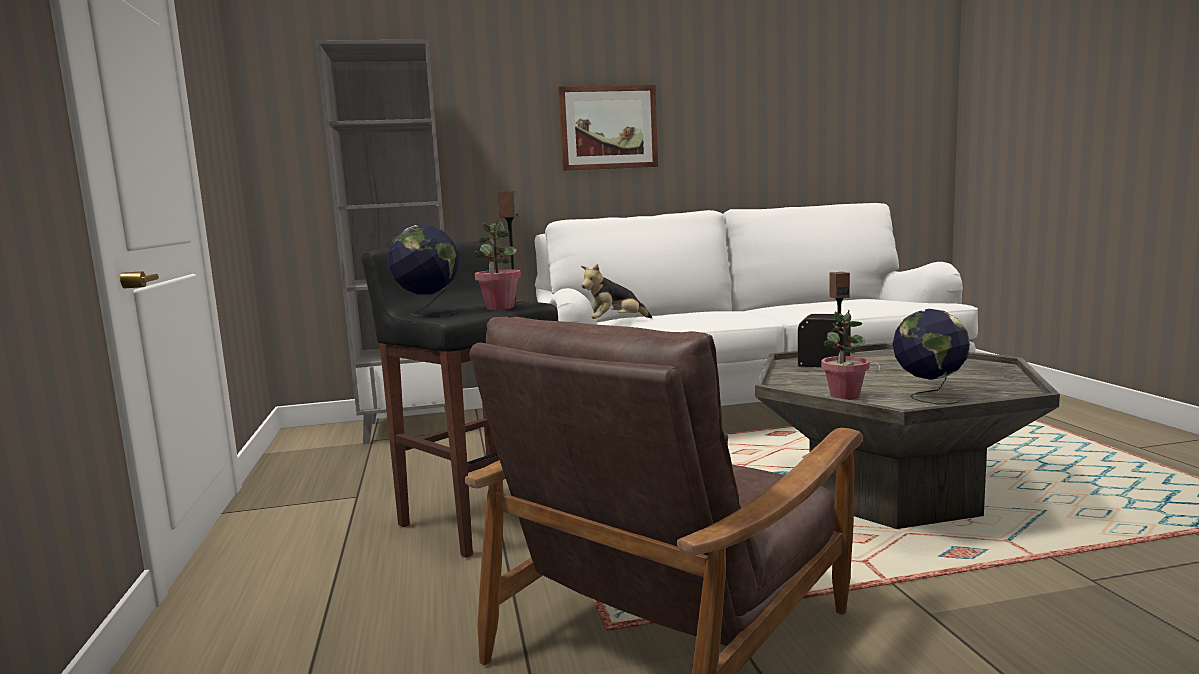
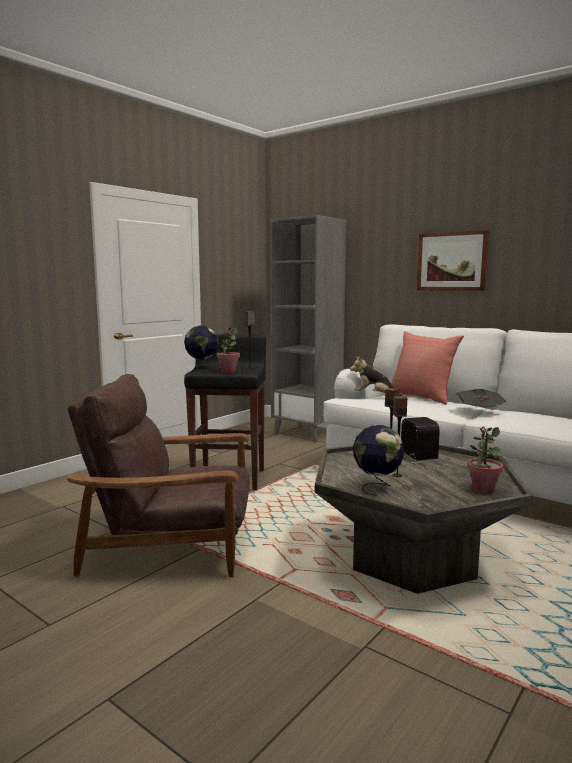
camera: 50 degrees right, 0 degrees up
potted plant [821,310,870,400] -> potted plant moved to [467,426,503,493]
none -> red pillow [391,331,464,405]
none -> speaker [392,396,407,477]
none -> newspaper [456,389,506,408]

